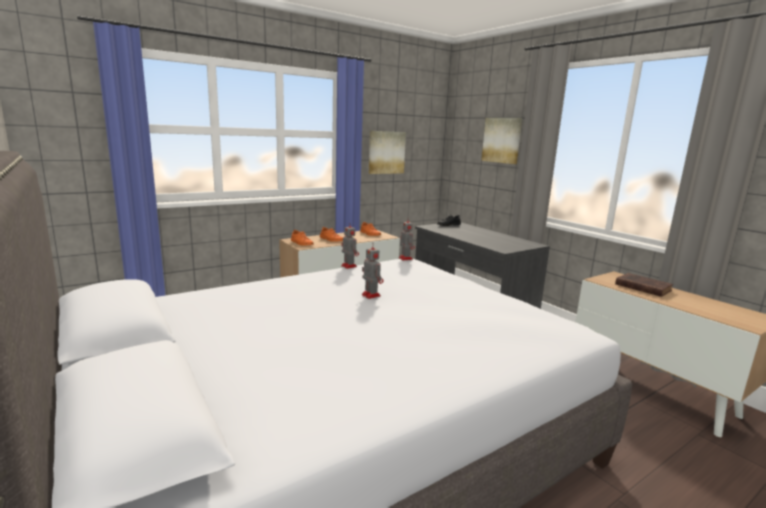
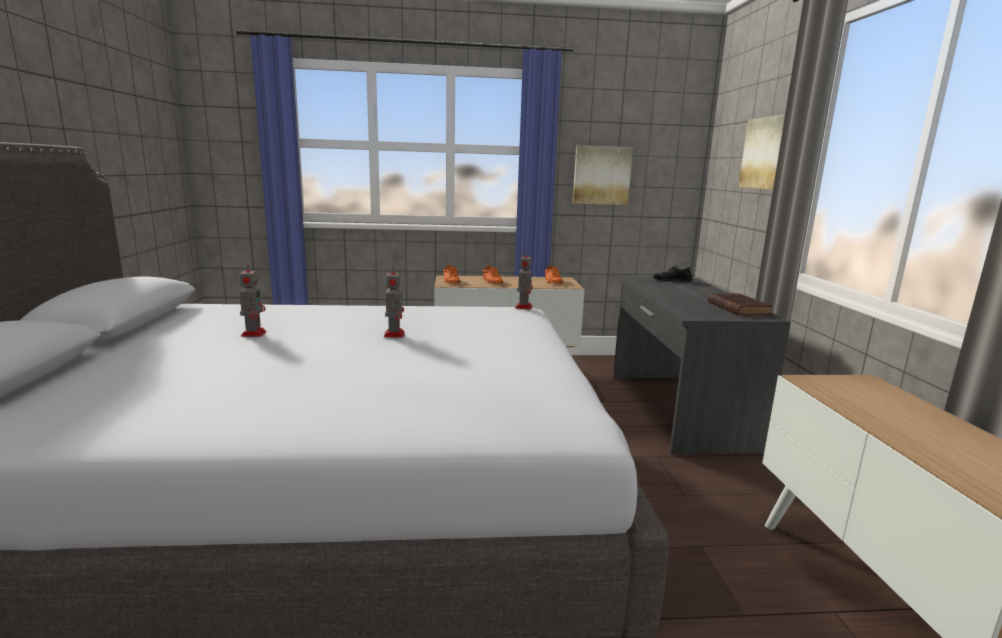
camera: 30 degrees right, 0 degrees up
toy robot [341,222,359,269] -> toy robot moved to [239,263,266,337]
brown book [615,273,673,297] -> brown book moved to [708,294,773,315]

